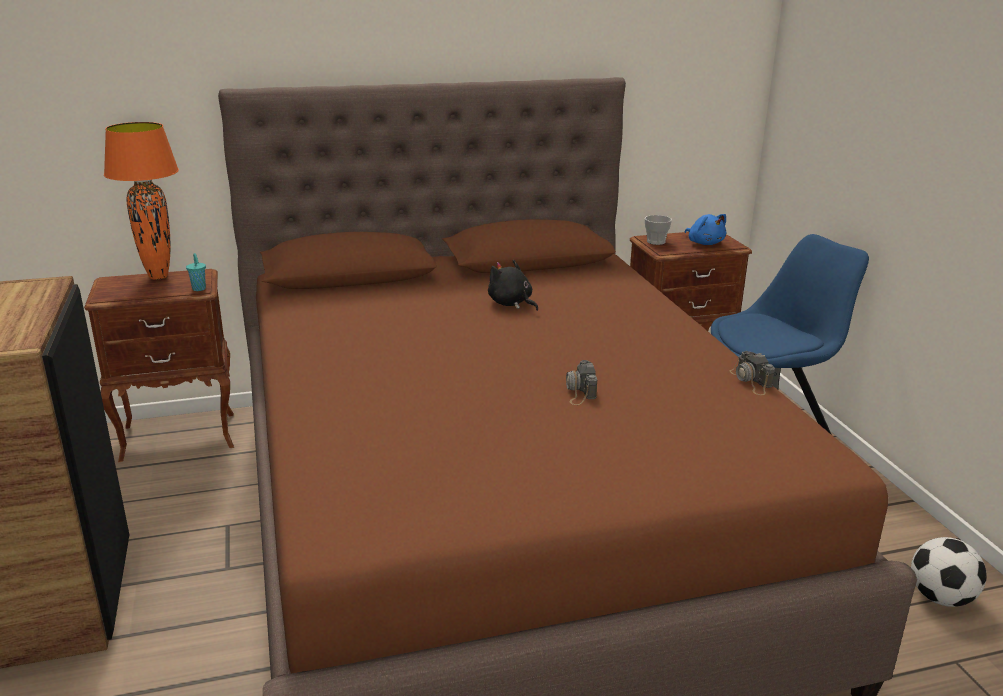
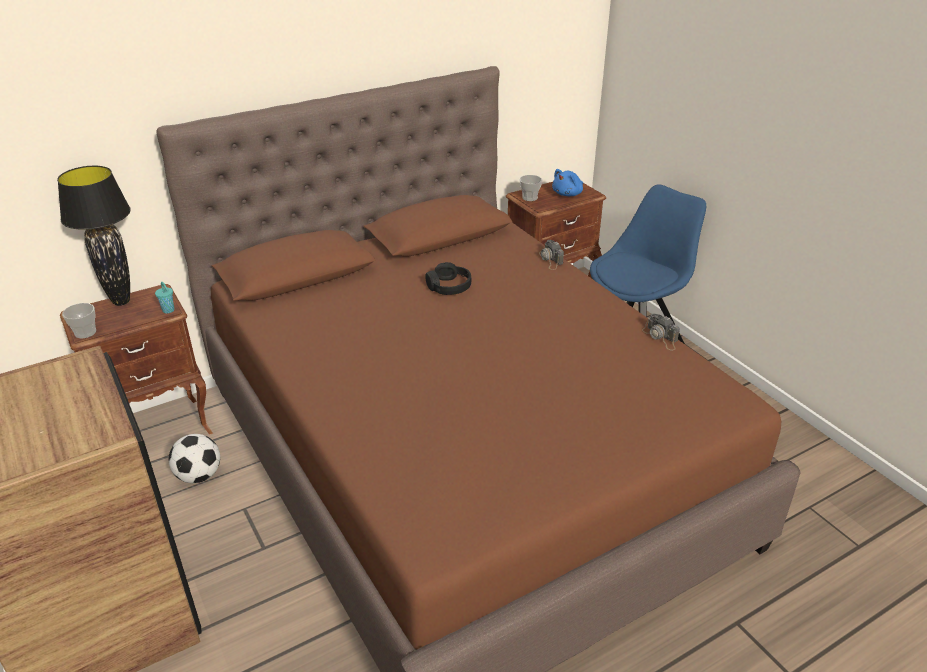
camera: 15 degrees left, 10 degrees up
orange table lamp [104,122,179,280] -> black table lamp [57,166,131,306]
black plush toy [488,259,538,311] -> black headphones [425,262,471,295]
camera [566,360,597,405] -> camera moved to [539,240,564,270]
blue plush toy [685,214,726,245] -> blue plush toy turned 90 degrees clockwise [552,169,583,196]
football [911,537,987,607] -> football moved to [169,434,220,483]
none -> cup [62,303,96,338]

